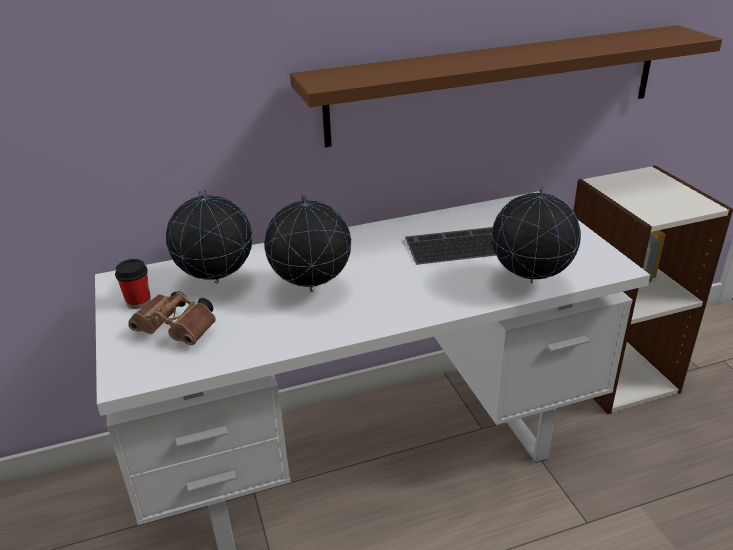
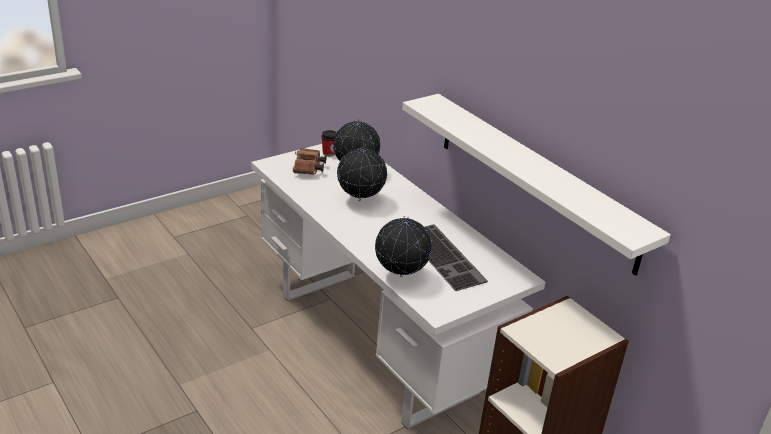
camera: 70 degrees right, 0 degrees up
brown shelf [290,25,722,147] -> white shelf [402,94,671,276]

